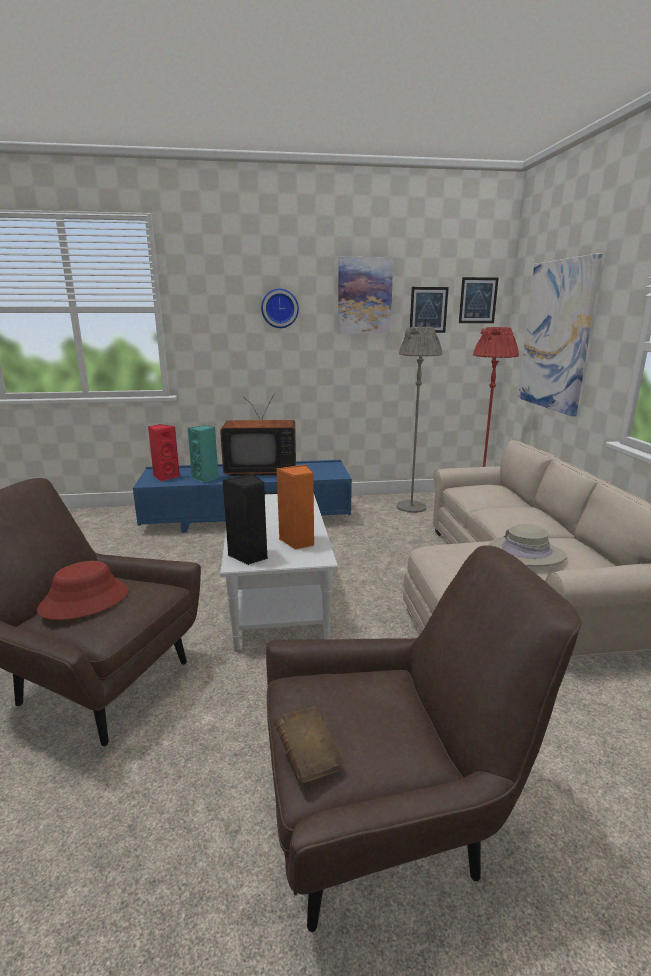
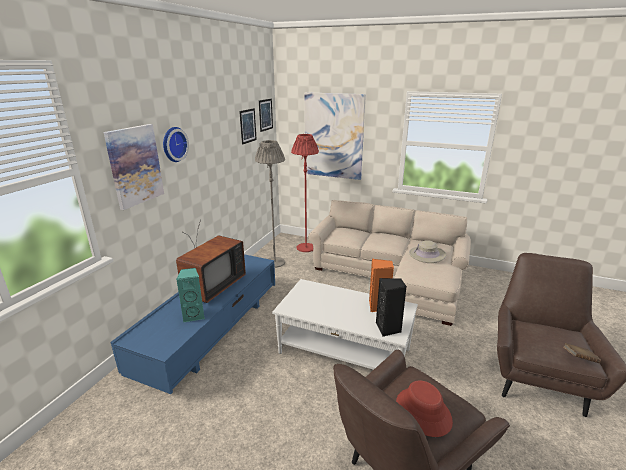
camera: 60 degrees left, 5 degrees up
red speaker [148,424,180,481] -> none
picture [338,257,393,334] -> picture moved to [104,124,164,210]

